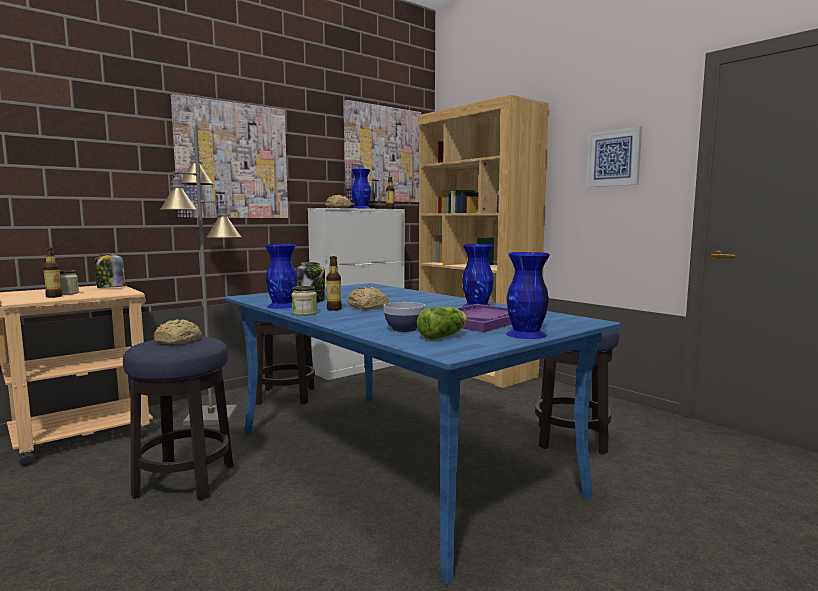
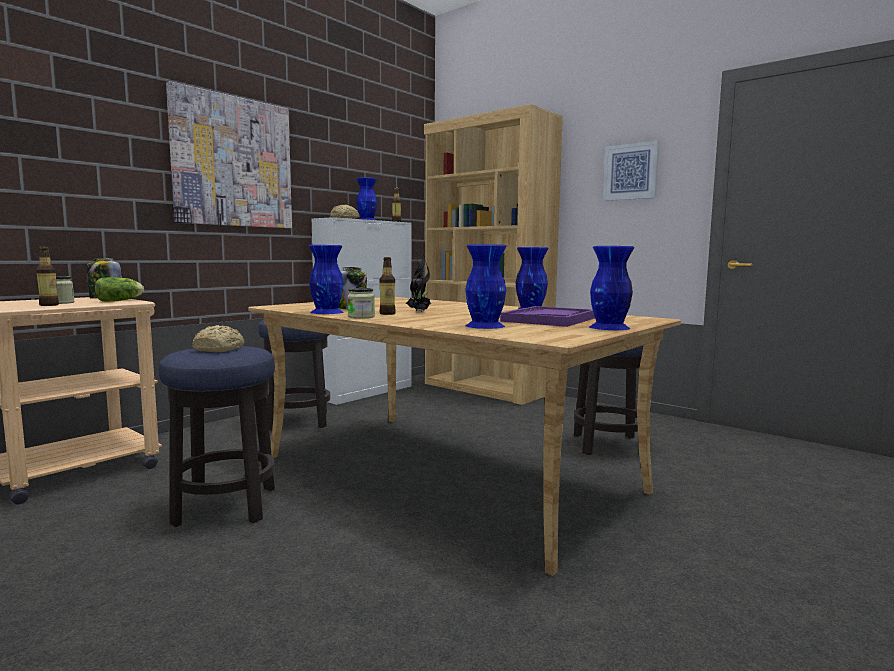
camera: 10 degrees left, 0 degrees up
grey floor lamp [160,127,242,426] -> none
blue dining table [225,283,621,584] -> beige dining table [248,297,681,576]
picture [344,100,421,202] -> none
bread [347,287,389,310] -> potted plant [406,250,432,312]
bowl [384,302,425,332] -> blue vase [465,245,507,329]
lettuce [417,306,467,340] -> lettuce moved to [95,277,144,302]

